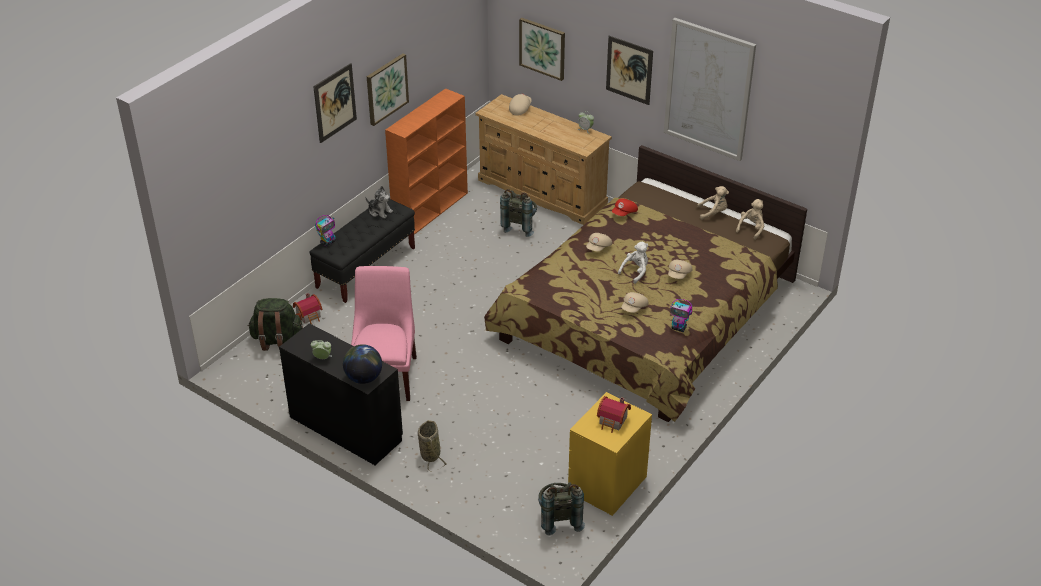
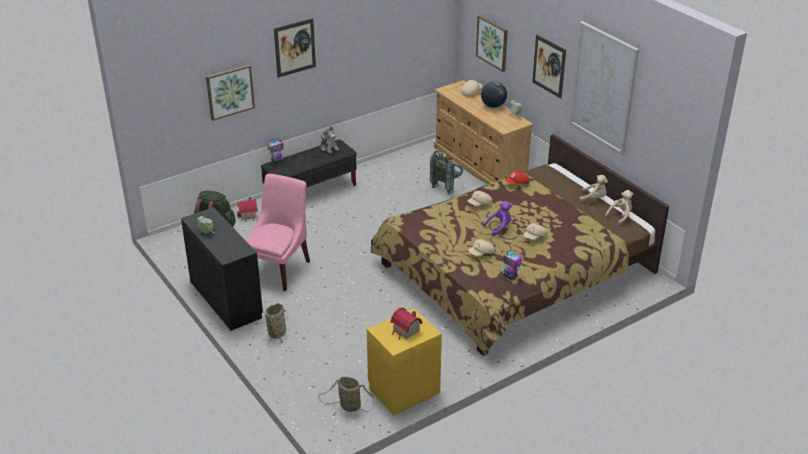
camera: 20 degrees right, 5 degrees down
globe [343,344,382,384] -> globe moved to [481,81,507,108]
picture [367,53,409,126] -> picture moved to [206,65,255,121]
orange bookcase [385,88,468,235] -> none
grey backpack [538,482,585,535] -> basket [319,377,374,412]
white plush toy [618,242,648,284] -> purple plush toy [483,201,512,236]

